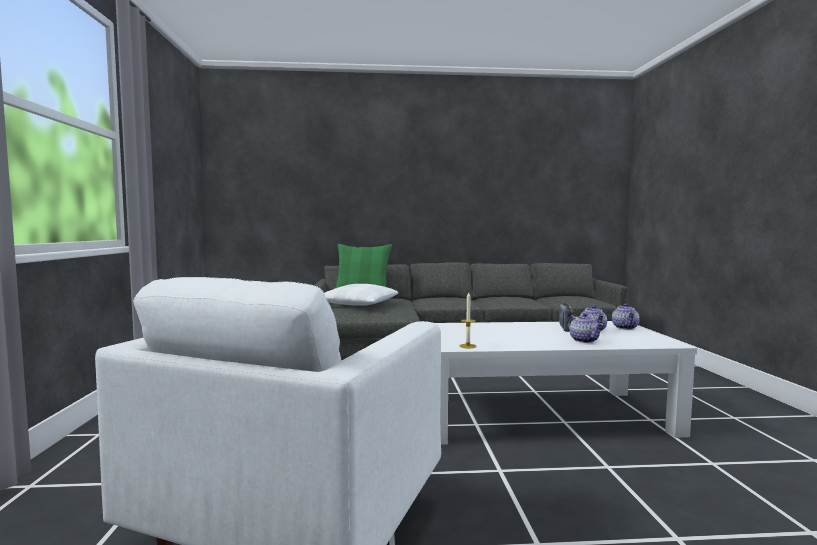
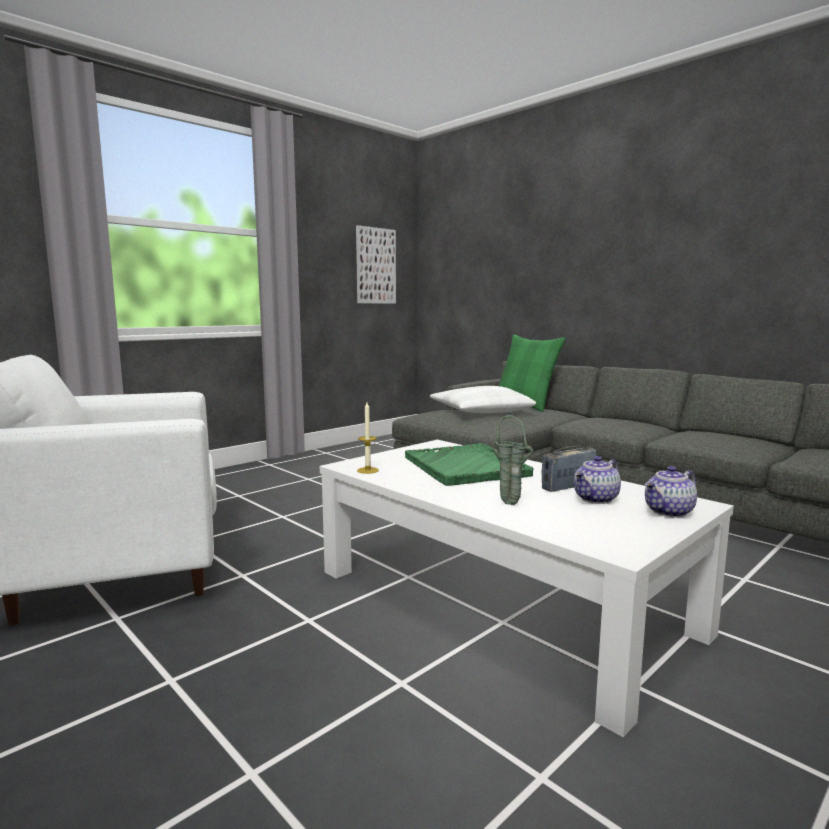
camera: 50 degrees right, 5 degrees up
teapot [567,313,604,343] -> green vase [494,415,534,505]
none -> picture [356,225,396,304]
none -> green tray [405,443,534,486]

